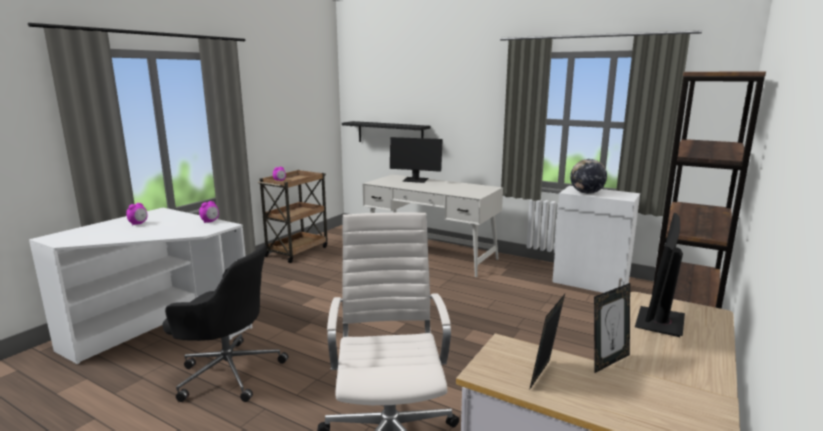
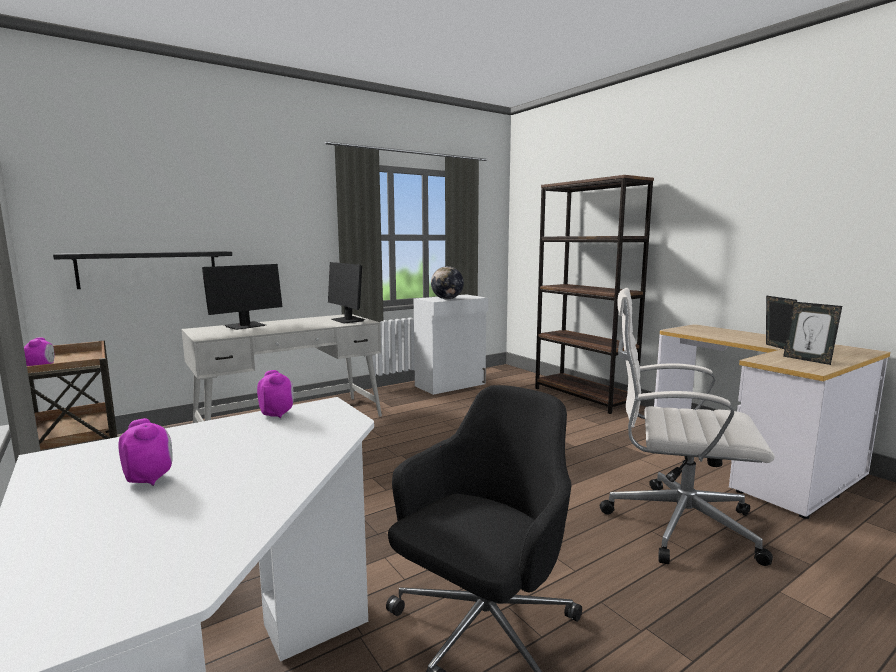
camera: 65 degrees left, 5 degrees down
monitor [635,213,685,337] -> monitor moved to [328,262,365,324]

